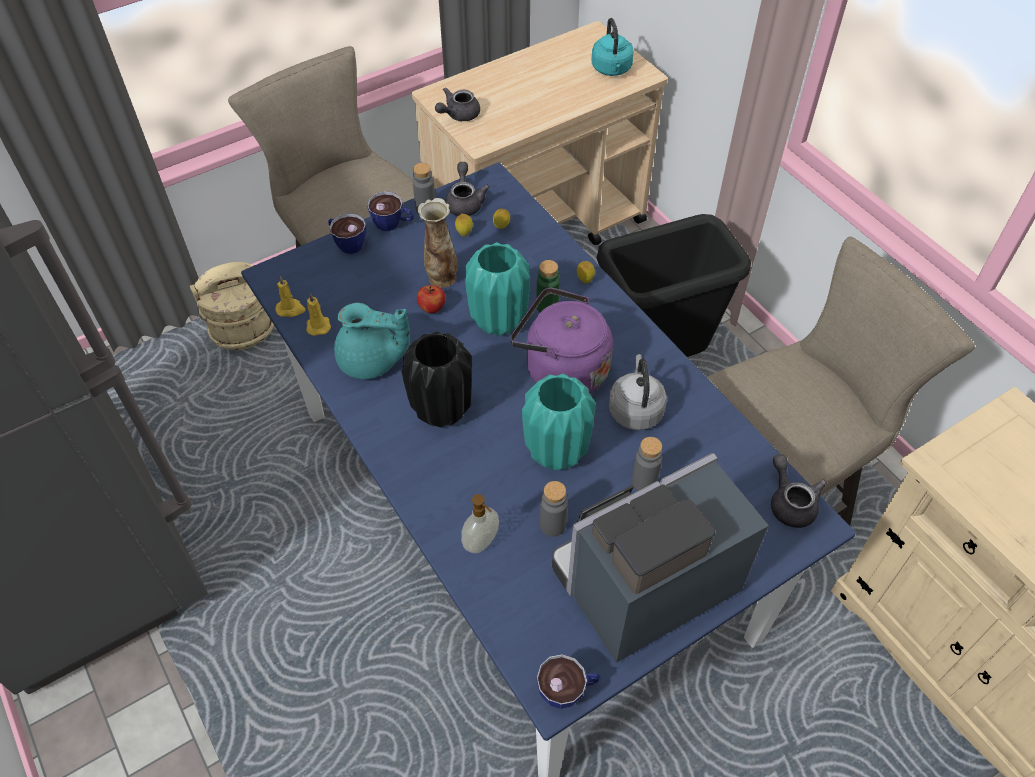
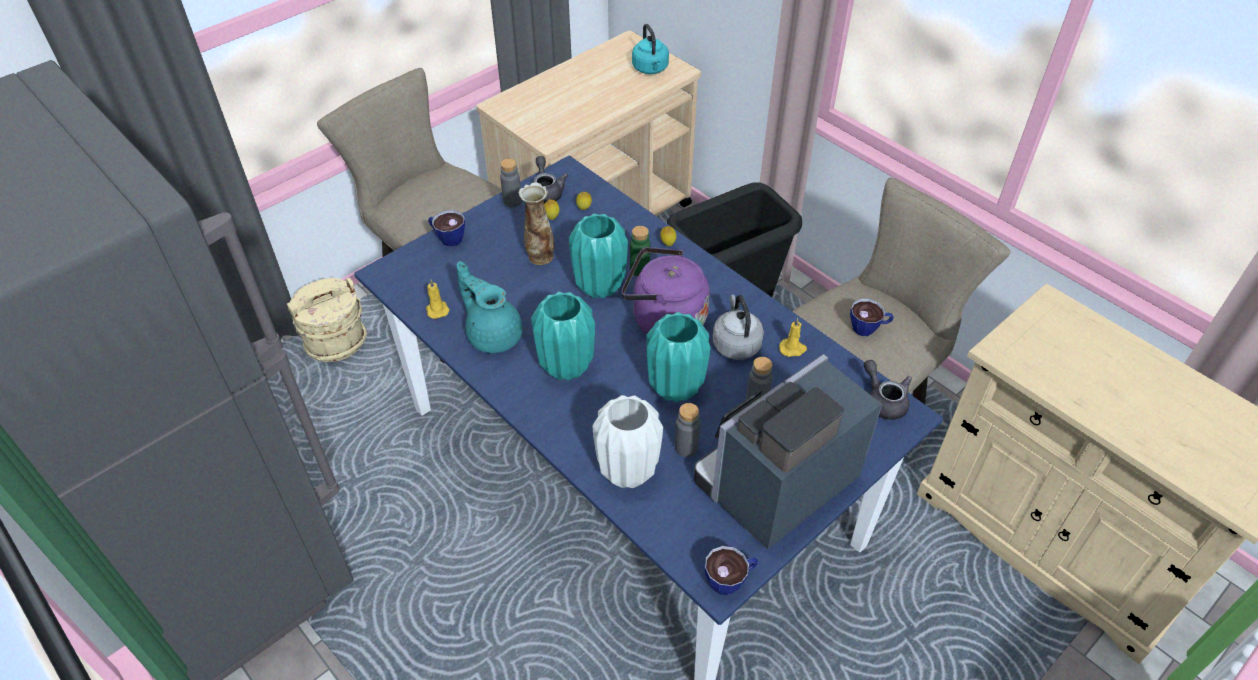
camera: 10 degrees left, 5 degrees down
yellow candle [275,276,305,317] -> yellow candle moved to [779,318,807,357]
turquoise teapot [334,303,410,379] -> turquoise teapot turned 135 degrees counterclockwise [456,261,523,353]
cup [367,191,414,231] -> cup moved to [850,299,894,336]
black vase [402,331,472,428] -> turquoise vase [531,292,595,381]
apple [417,285,446,313] -> none
grey teapot [435,88,480,121] -> none
soap dispenser [461,494,499,554] -> white vase [592,395,663,488]

